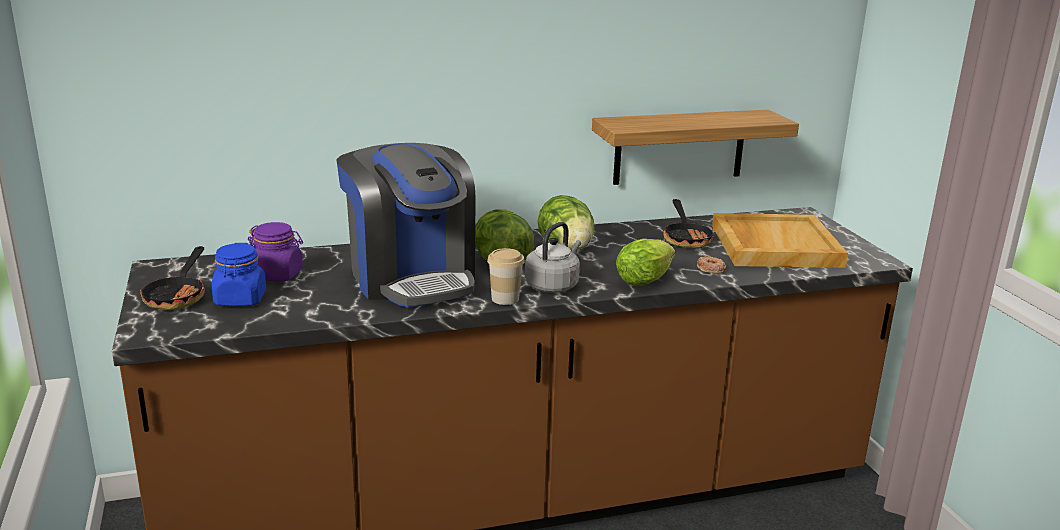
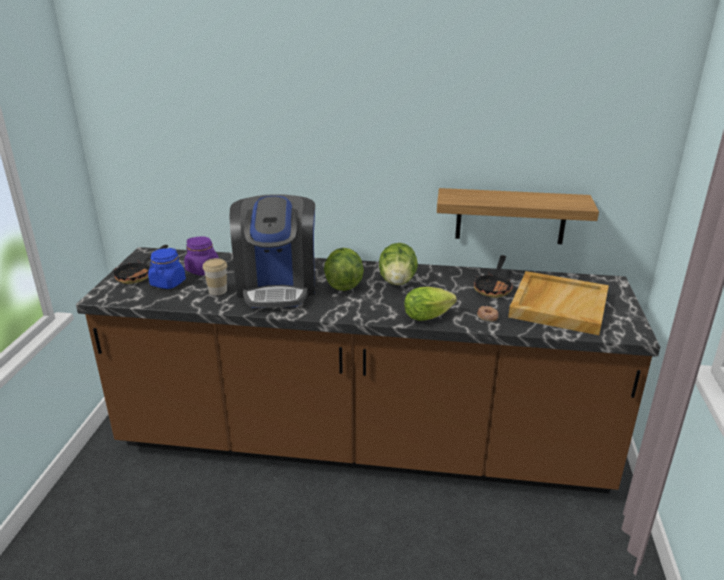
camera: 25 degrees right, 5 degrees up
cup [487,248,525,305] -> cup moved to [203,258,227,295]
grey kettle [525,222,581,293] -> none

